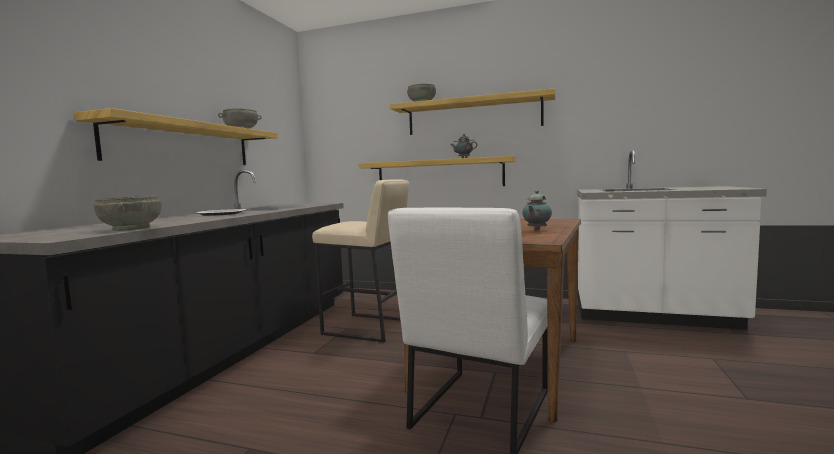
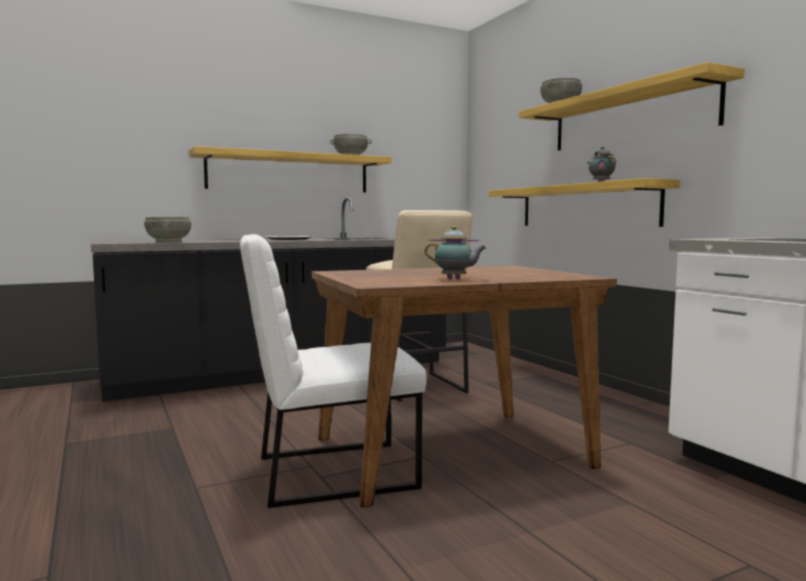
camera: 45 degrees right, 0 degrees up
teapot [523,190,552,230] -> teapot turned 150 degrees counterclockwise [424,226,487,280]

